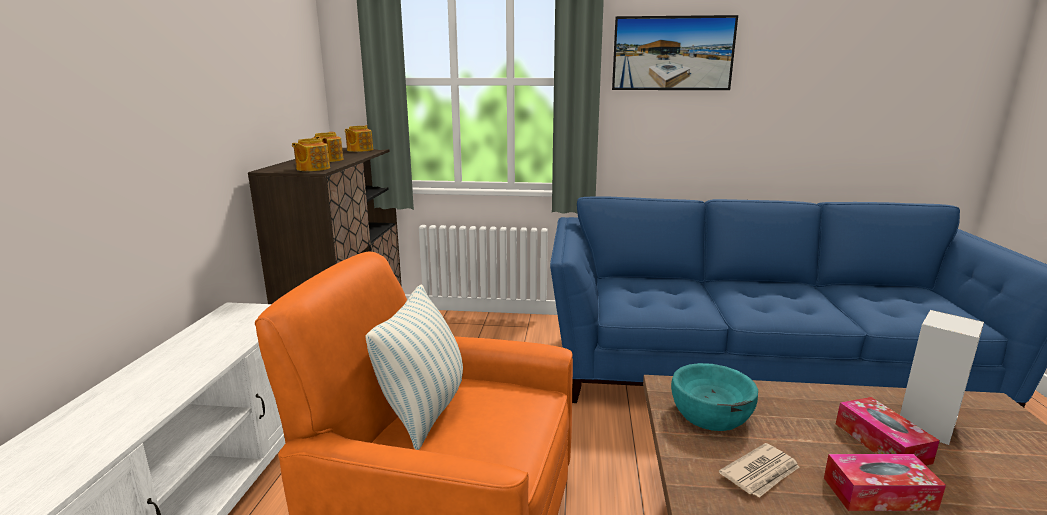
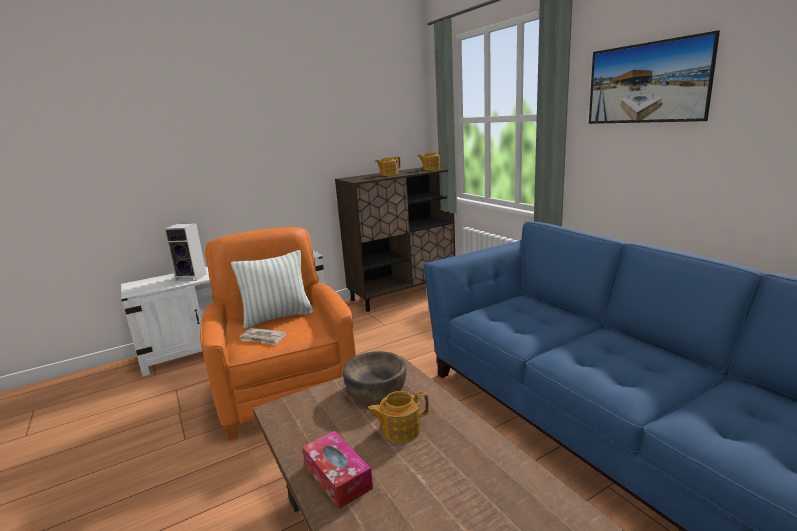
camera: 55 degrees right, 0 degrees up
teapot [292,137,330,171] -> teapot moved to [367,391,429,443]
turquoise bowl [671,363,758,431] -> brown bowl [343,351,407,404]
newspaper [719,443,800,498] -> newspaper moved to [240,328,287,345]
tissue box [836,397,940,466] -> none
speaker [900,310,984,445] -> speaker moved to [164,223,207,281]

